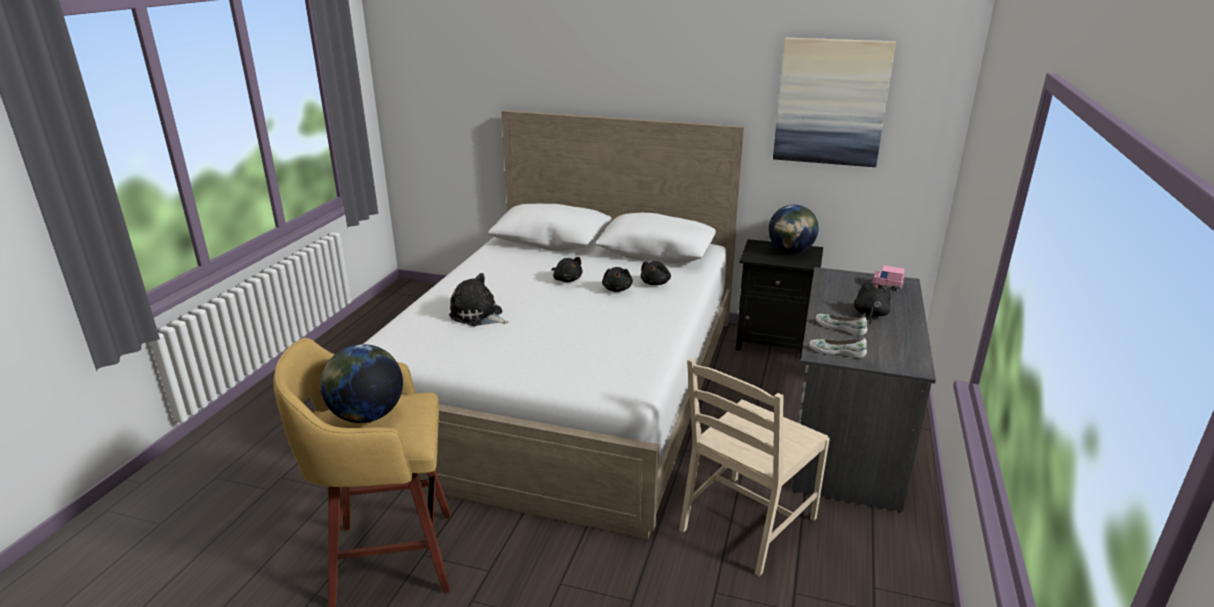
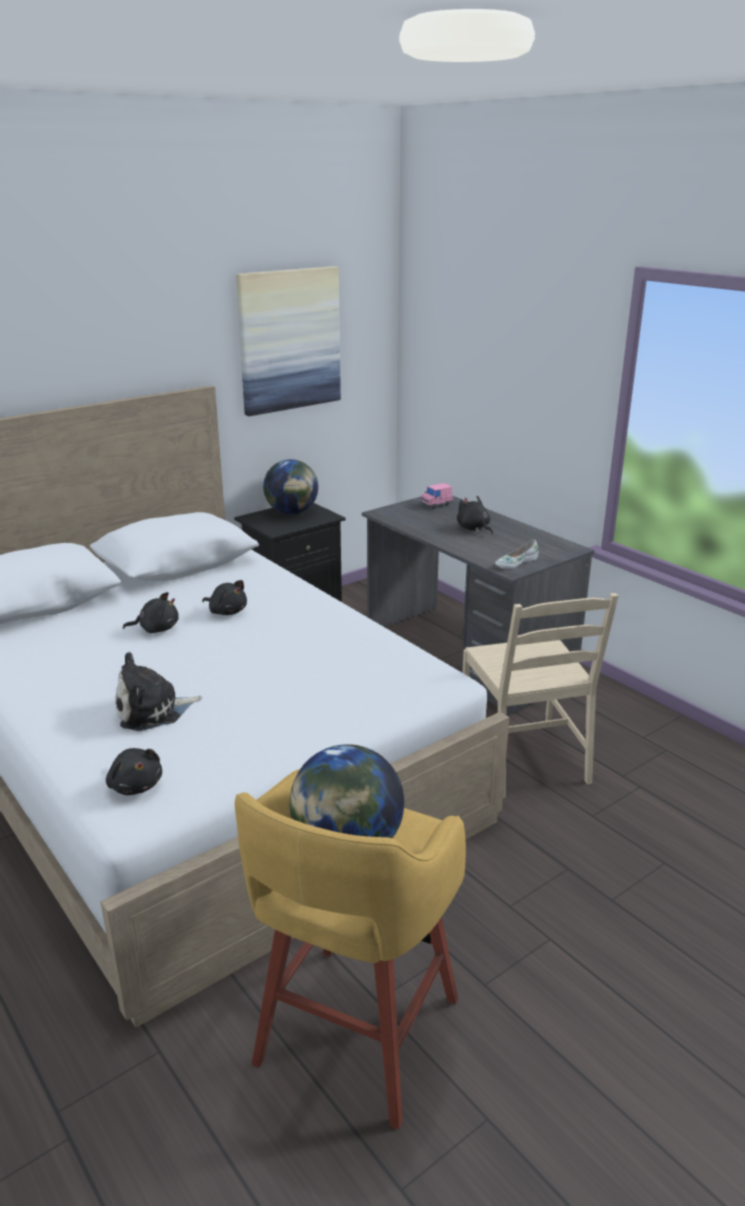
camera: 55 degrees left, 0 degrees up
black plush toy [641,261,671,285] -> black plush toy moved to [106,748,162,795]
white shoe [816,314,867,336] -> none

